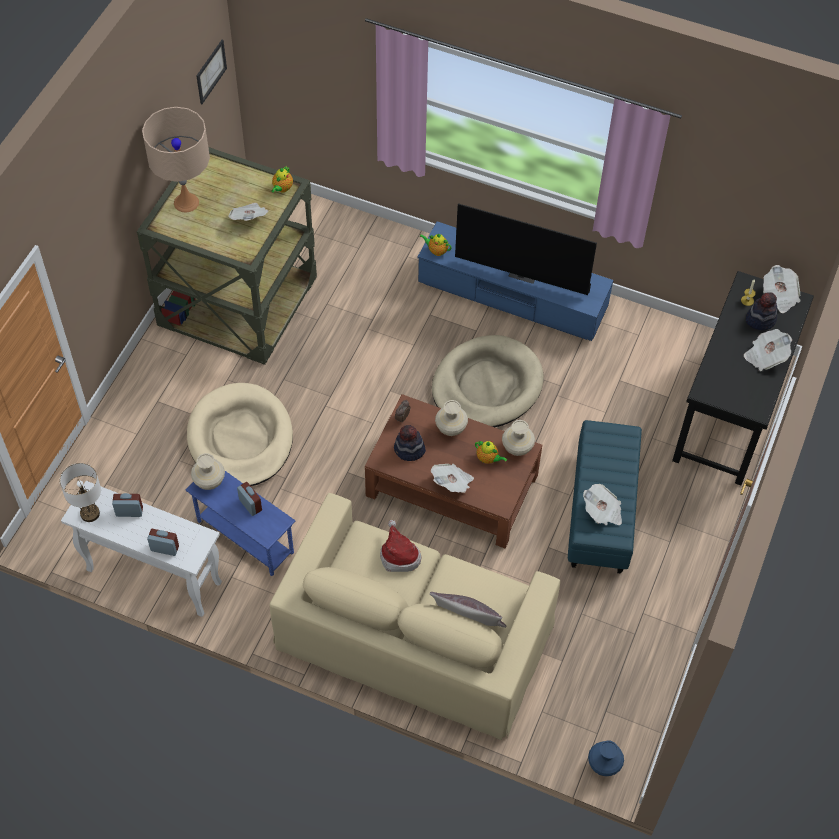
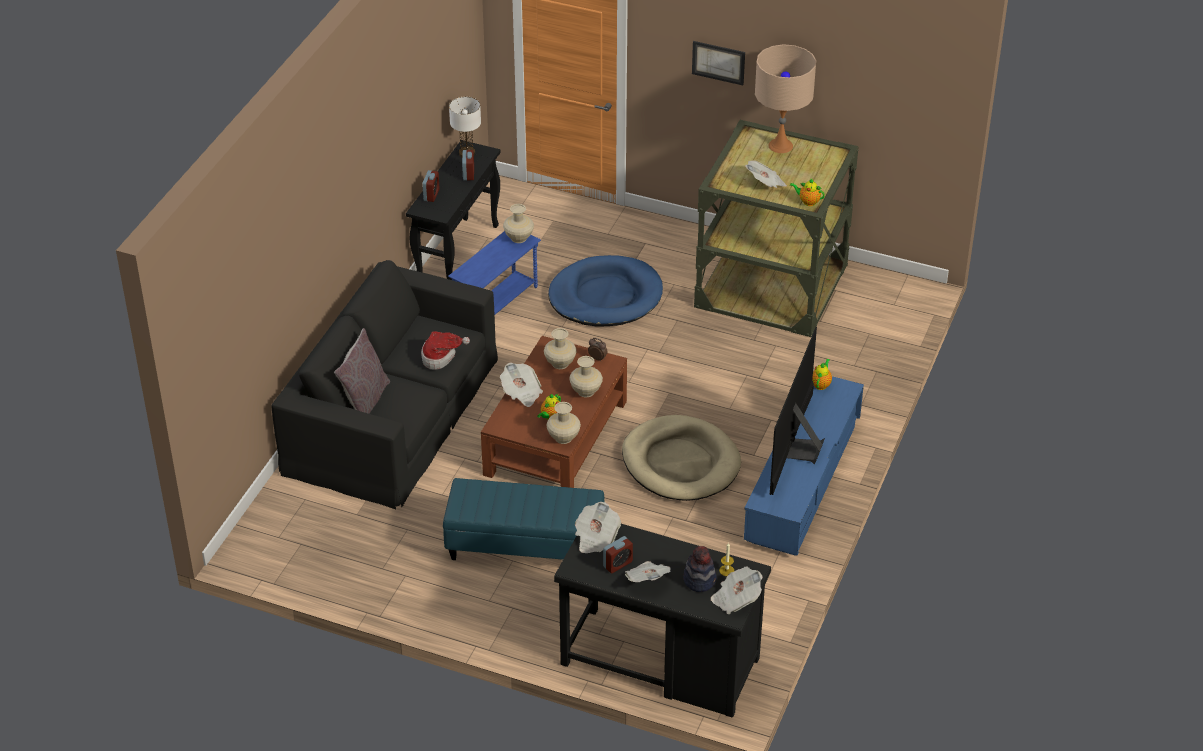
camera: 90 degrees right, 15 degrees down
white console table [61,481,222,617] -> black console table [406,140,501,280]
beige dog bed [187,383,293,486] -> blue dog bed [548,255,663,326]
picture [196,40,227,104] -> picture moved to [692,41,745,85]
alarm clock [237,482,262,516] -> alarm clock moved to [603,536,633,573]
beige sofa [270,493,560,740] -> black sofa [272,260,498,509]
hat [394,425,426,461] -> beige vase [544,328,577,369]
newspaper [583,484,622,525] -> newspaper moved to [575,502,621,553]
blue vase [588,740,624,776] -> none

